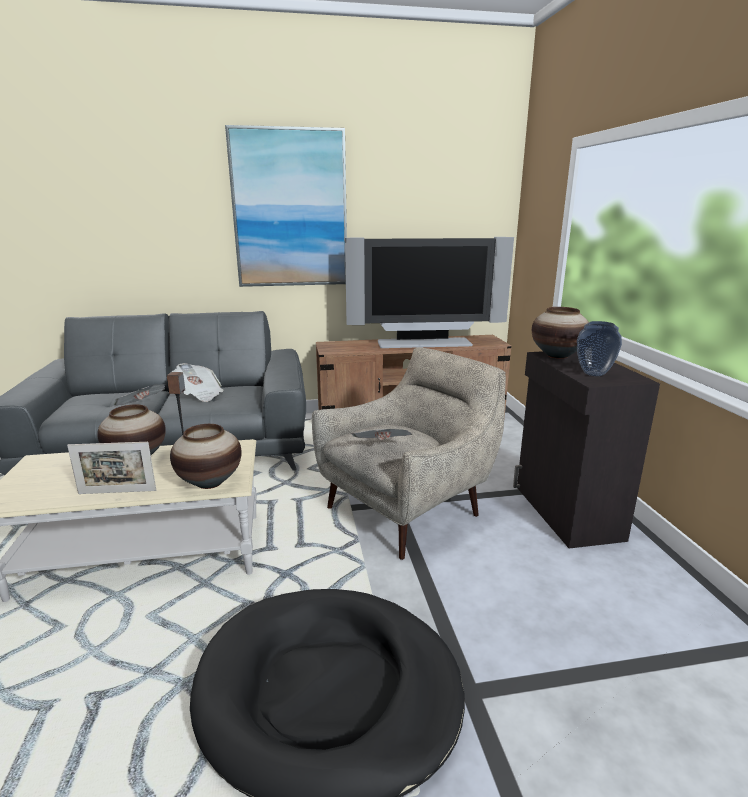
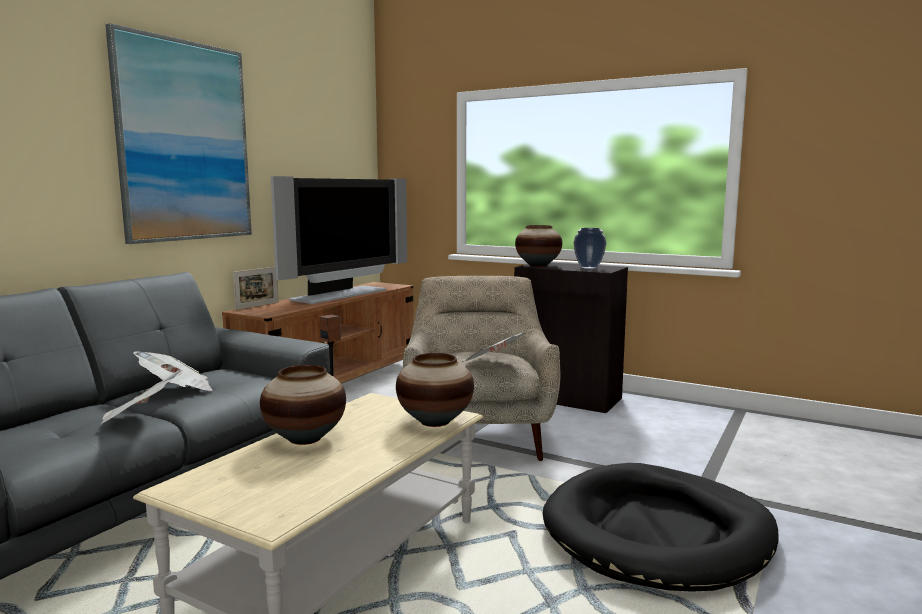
camera: 50 degrees left, 10 degrees down
picture frame [67,442,156,494] -> picture frame moved to [233,267,278,310]

